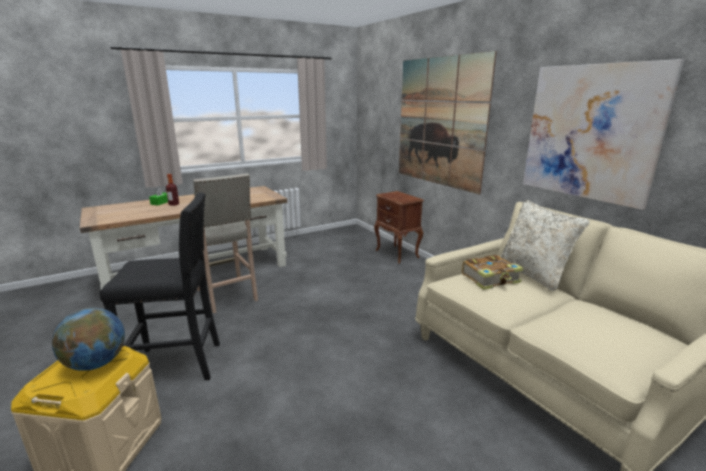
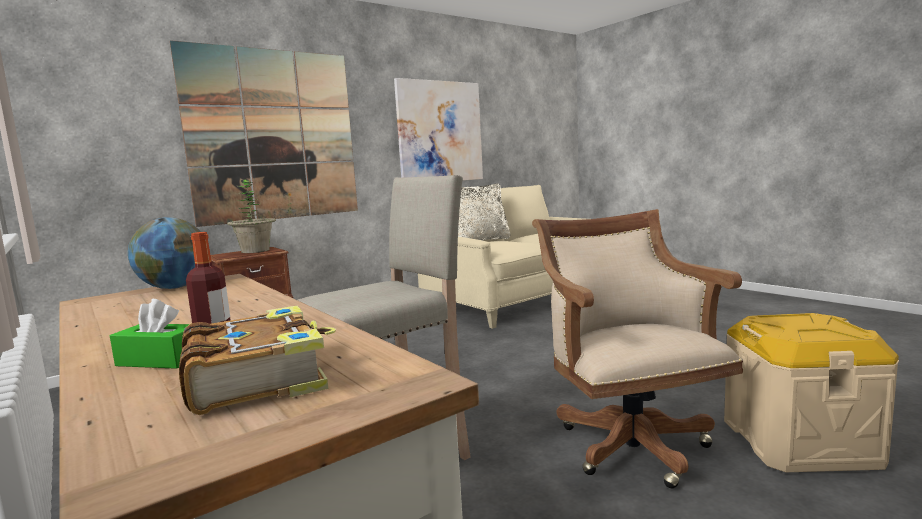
camera: 95 degrees left, 10 degrees down
globe [52,308,125,371] -> globe moved to [128,217,201,289]
black stool [100,192,220,380] -> office chair [532,209,743,488]
book [462,255,523,290] -> book moved to [179,305,336,415]
none -> potted plant [227,179,276,253]

